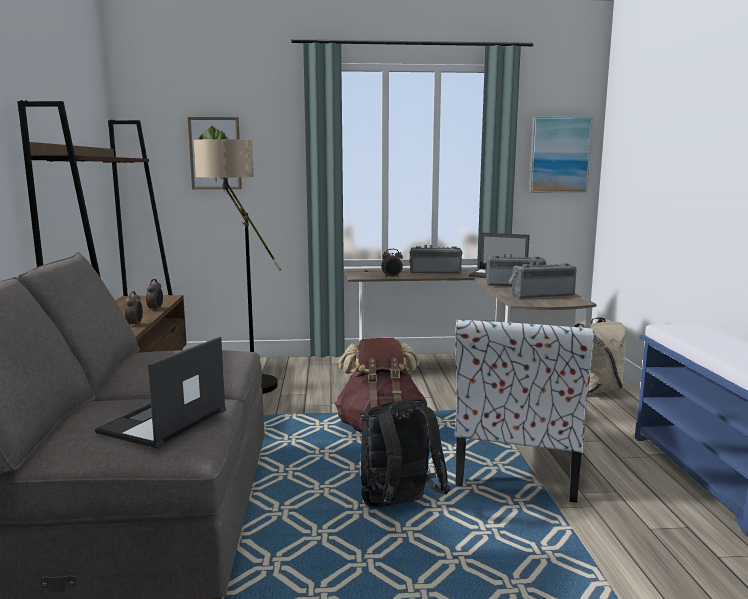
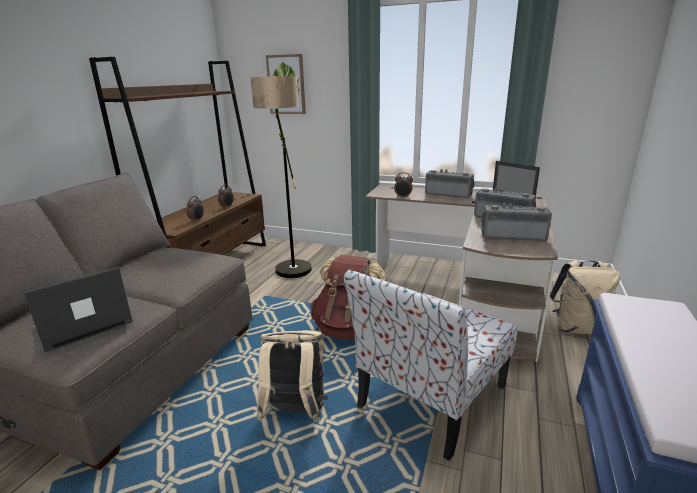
camera: 25 degrees right, 10 degrees up
black backpack [361,399,450,508] -> beige backpack [256,330,328,422]
picture [529,116,593,192] -> none

